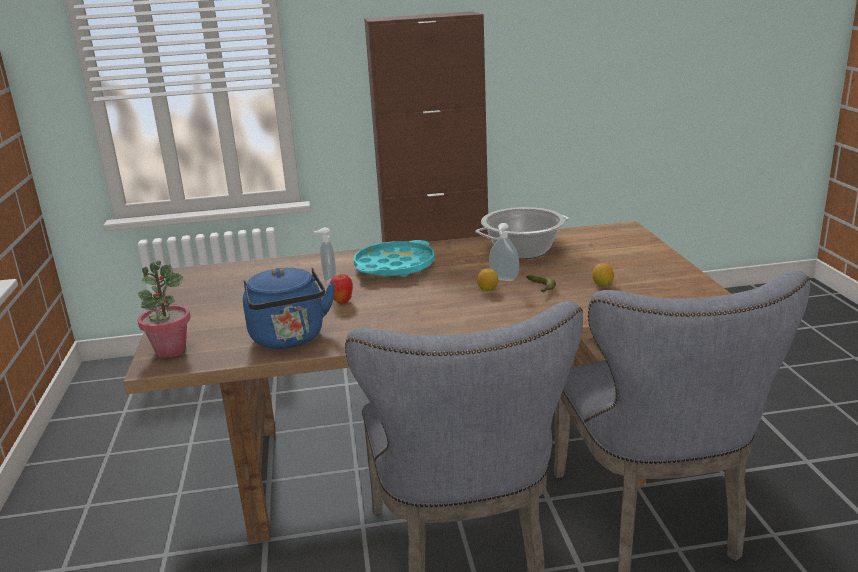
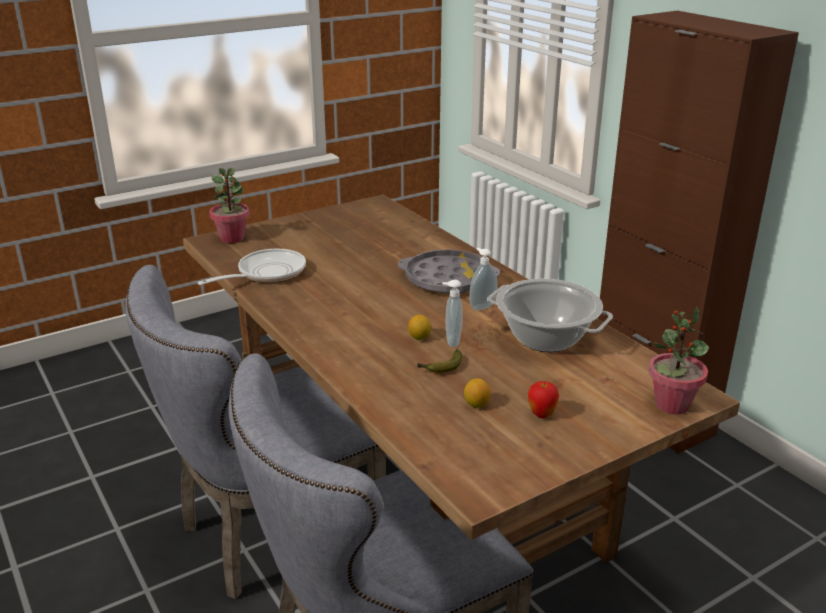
camera: 65 degrees right, 5 degrees up
blue kettle [243,267,335,349] -> frying pan [198,249,306,285]
soap dispenser [314,228,336,286] -> soap dispenser moved to [469,248,497,311]
apple [330,274,353,304] -> apple moved to [528,381,559,418]
turquoise tray [354,240,435,277] -> grey tray [398,249,500,294]
none -> potted plant [649,307,709,414]

